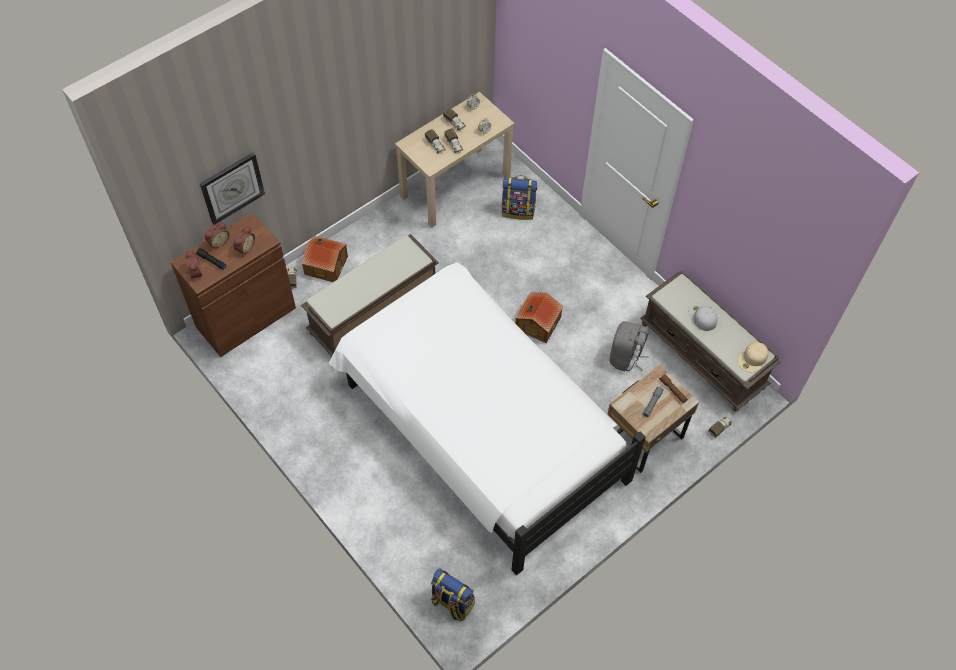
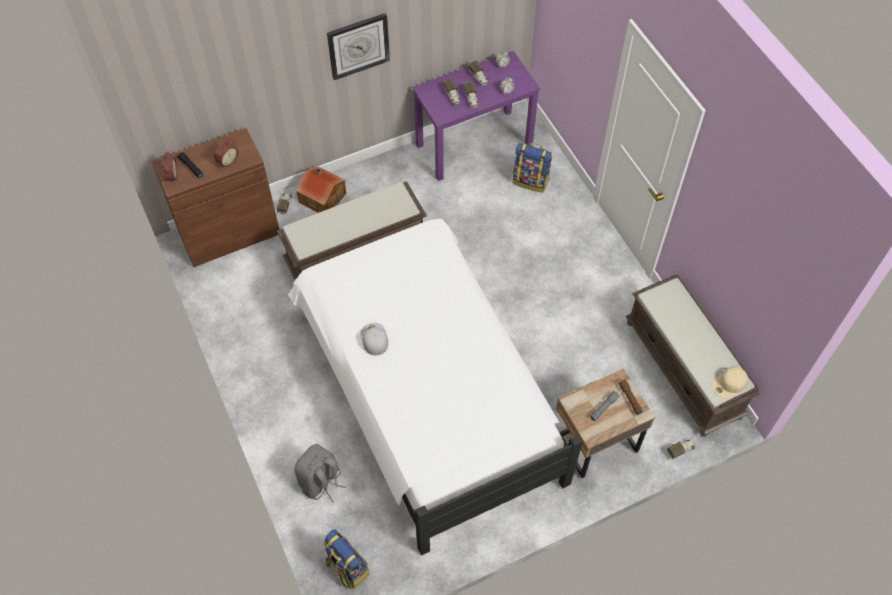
camera: 15 degrees right, 0 degrees up
wall clock [200,153,265,225] -> wall clock moved to [327,13,390,80]
alarm clock [205,222,229,248] -> none
beige desk [395,92,515,228] -> purple desk [412,51,540,181]
toy house [515,292,563,343] -> none
grey backpack [610,321,649,371] -> grey backpack moved to [295,444,346,503]
white cap [688,304,718,331] -> white cap moved to [361,323,388,355]

